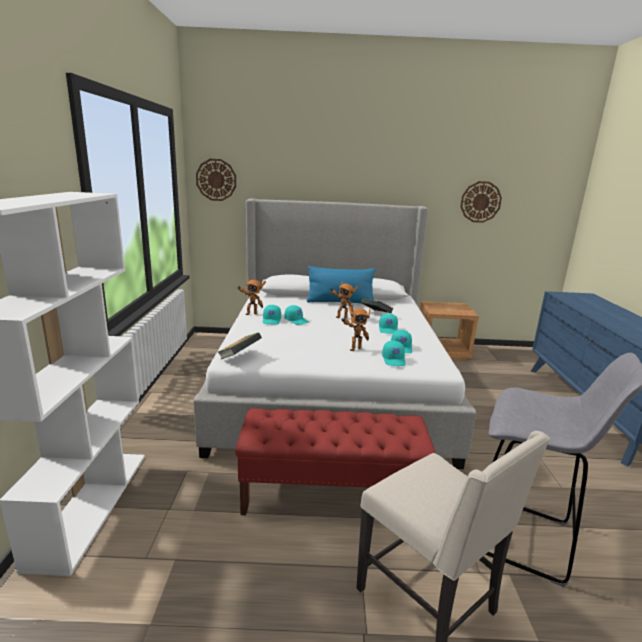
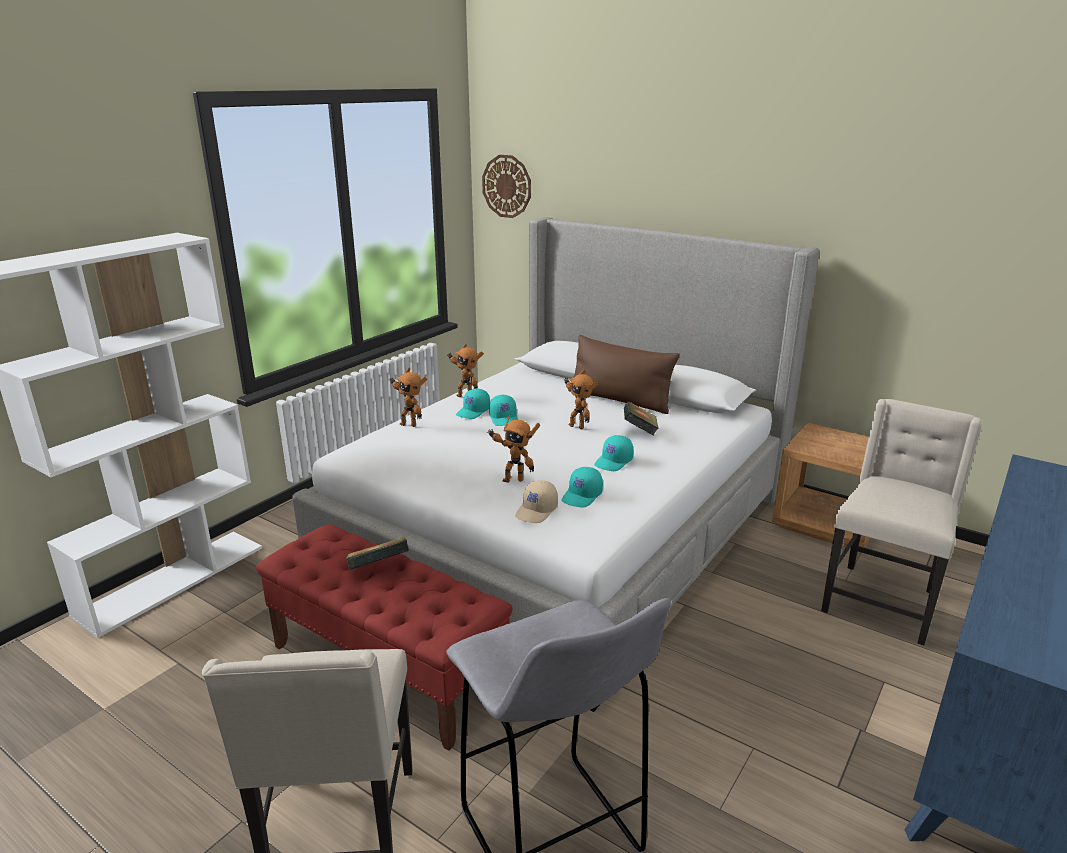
camera: 35 degrees right, 5 degrees up
book [218,332,262,359] -> book moved to [346,537,409,570]
blue pillow [307,266,376,303] -> brown pillow [568,335,680,414]
turquoise cap [382,341,406,366] -> beige cap [515,480,558,523]
wall clock [460,181,502,223] -> none
none -> toy robot [390,368,427,427]
none -> beige chair [821,399,983,645]

